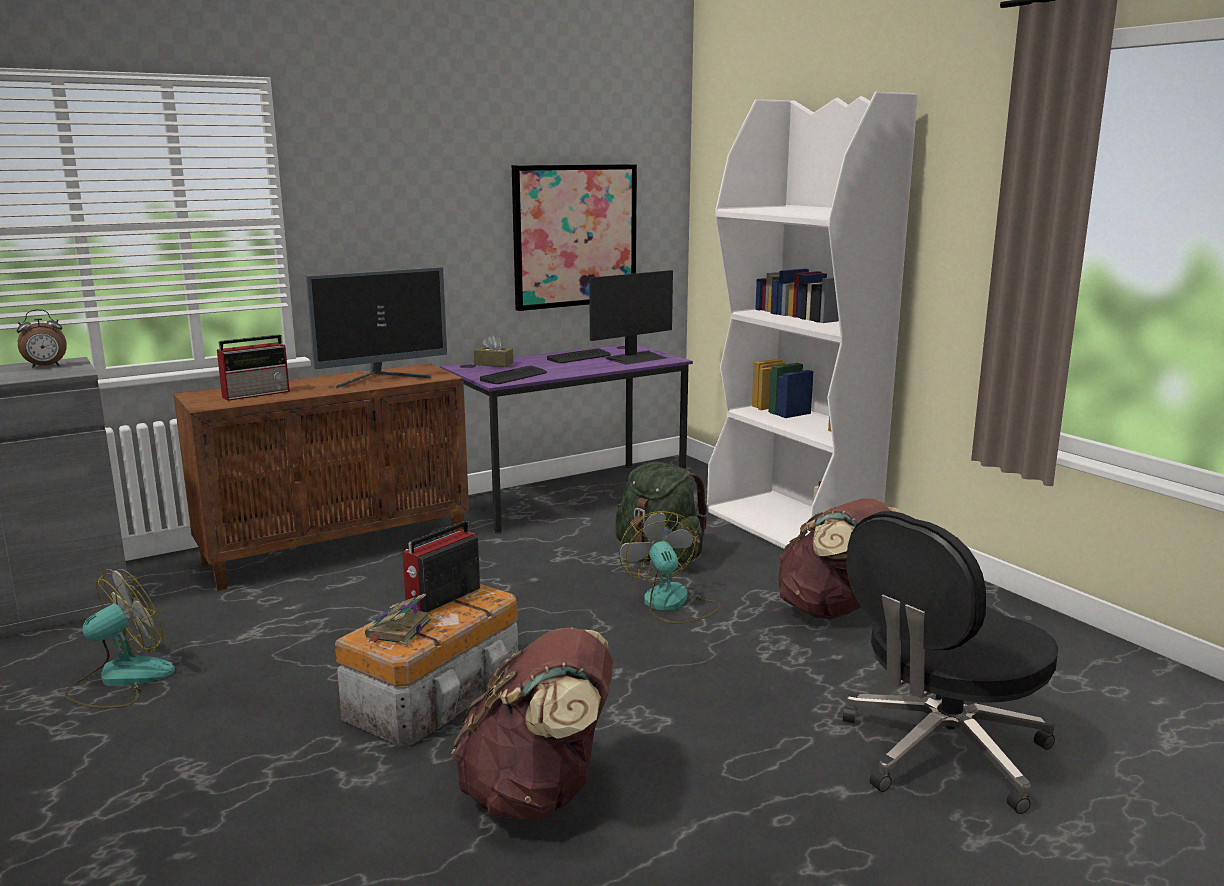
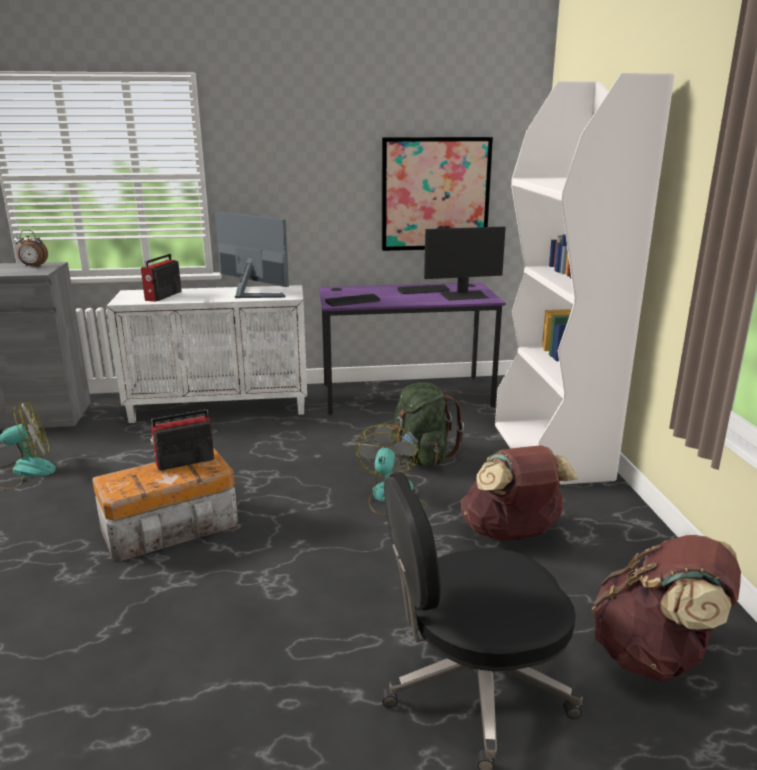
camera: 25 degrees right, 5 degrees up
brown cabinet [173,363,469,591] -> white cabinet [106,285,307,423]
radio [217,335,290,401] -> radio turned 120 degrees clockwise [141,254,182,302]
monitor [306,267,447,389] -> monitor turned 135 degrees counterclockwise [215,211,289,298]
book [365,593,431,645] -> none
brown backpack [451,627,613,819] -> brown backpack moved to [592,535,741,682]
brown tissue box [474,335,513,367] -> none

